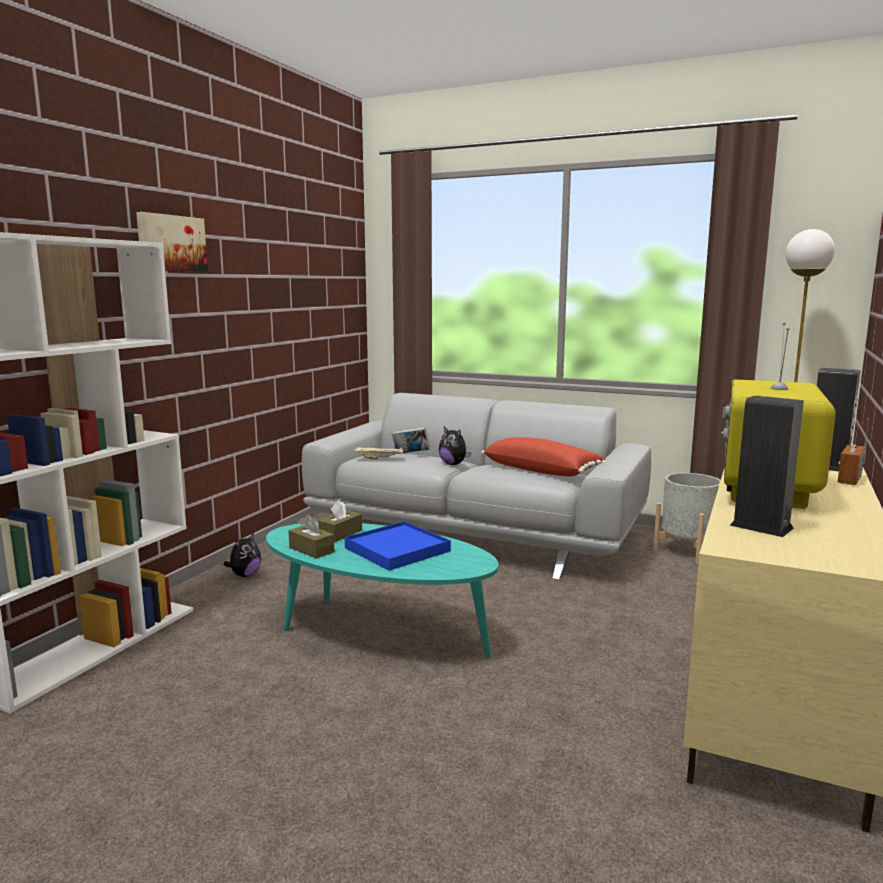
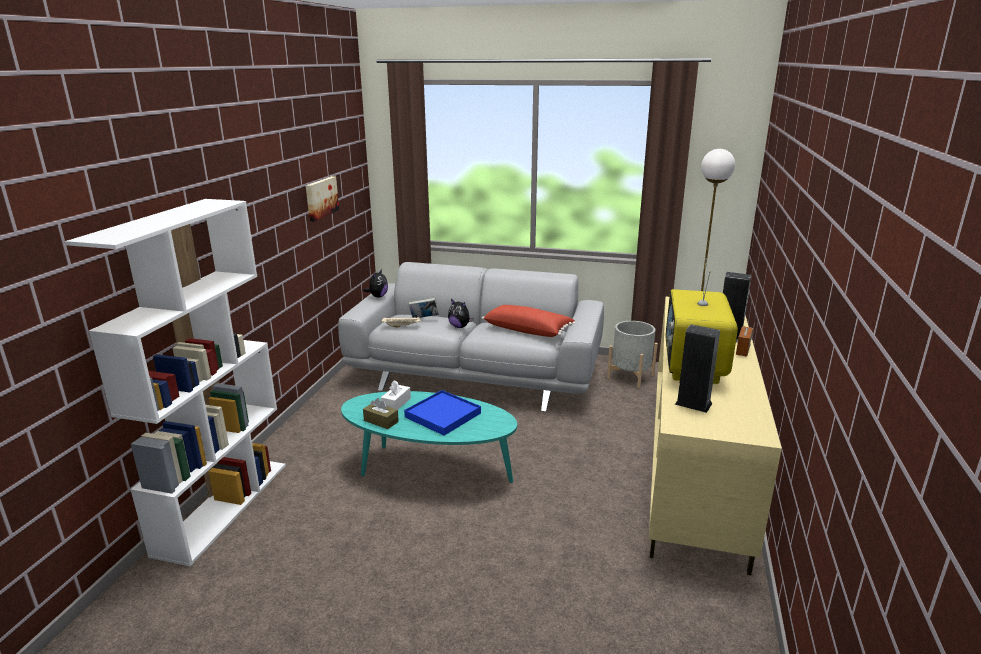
camera: 10 degrees left, 10 degrees up
picture [136,212,208,271] -> picture moved to [306,176,339,221]
plush toy [223,533,261,577] -> plush toy moved to [363,269,388,298]
brown tissue box [318,500,362,542] -> white tissue box [381,380,411,410]

